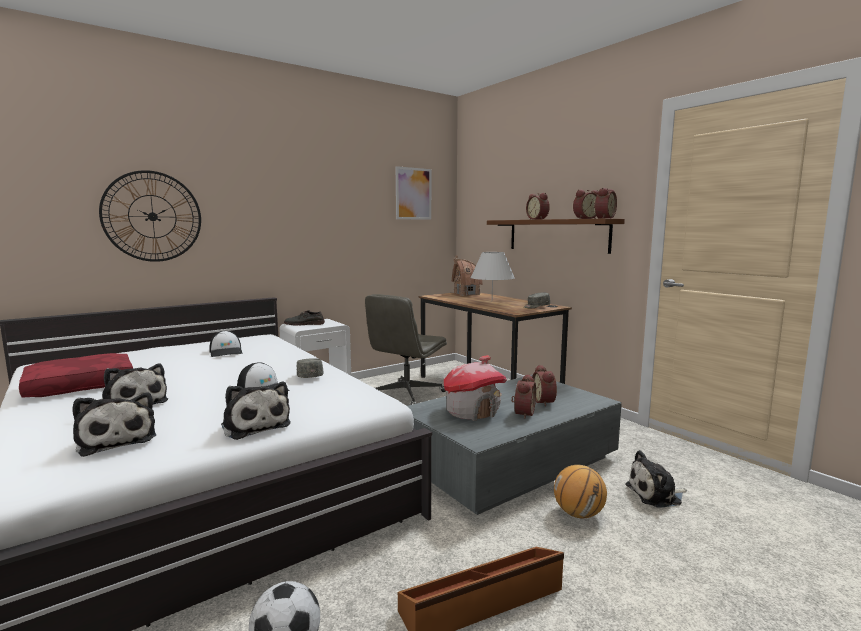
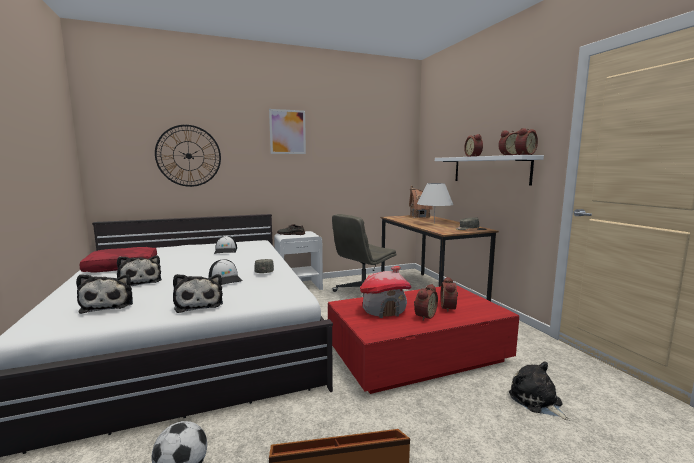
camera: 15 degrees right, 0 degrees up
picture [396,166,431,220] -> picture moved to [269,109,306,154]
grey coffee table [407,374,622,515] -> red coffee table [328,285,519,394]
brown shelf [487,219,625,254] -> white shelf [435,155,544,186]
basketball [554,465,607,518] -> none
plush toy [625,450,687,508] -> plush toy turned 60 degrees clockwise [509,361,571,421]

